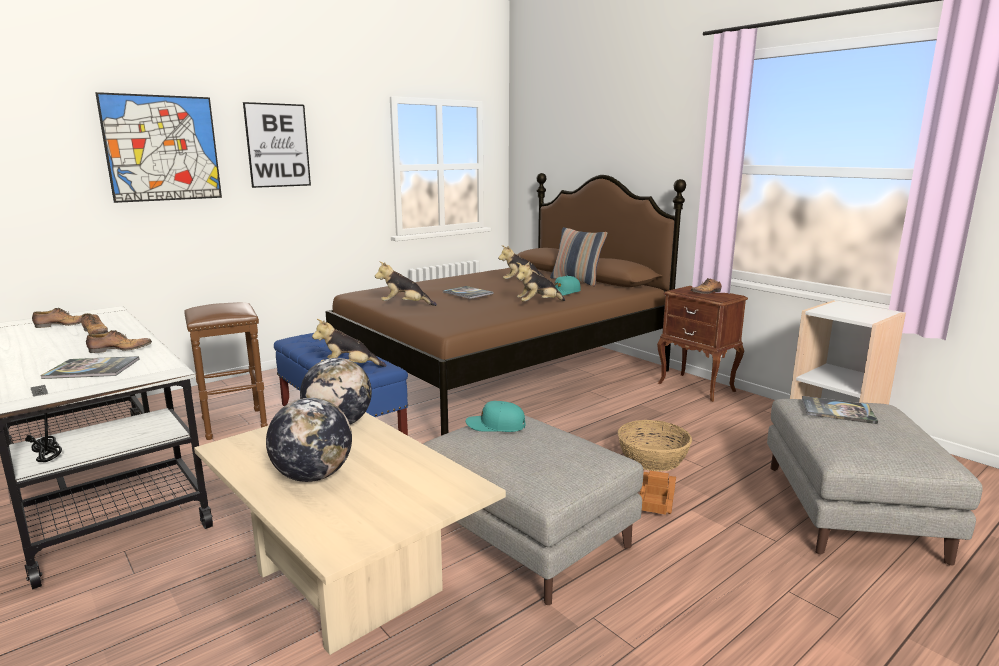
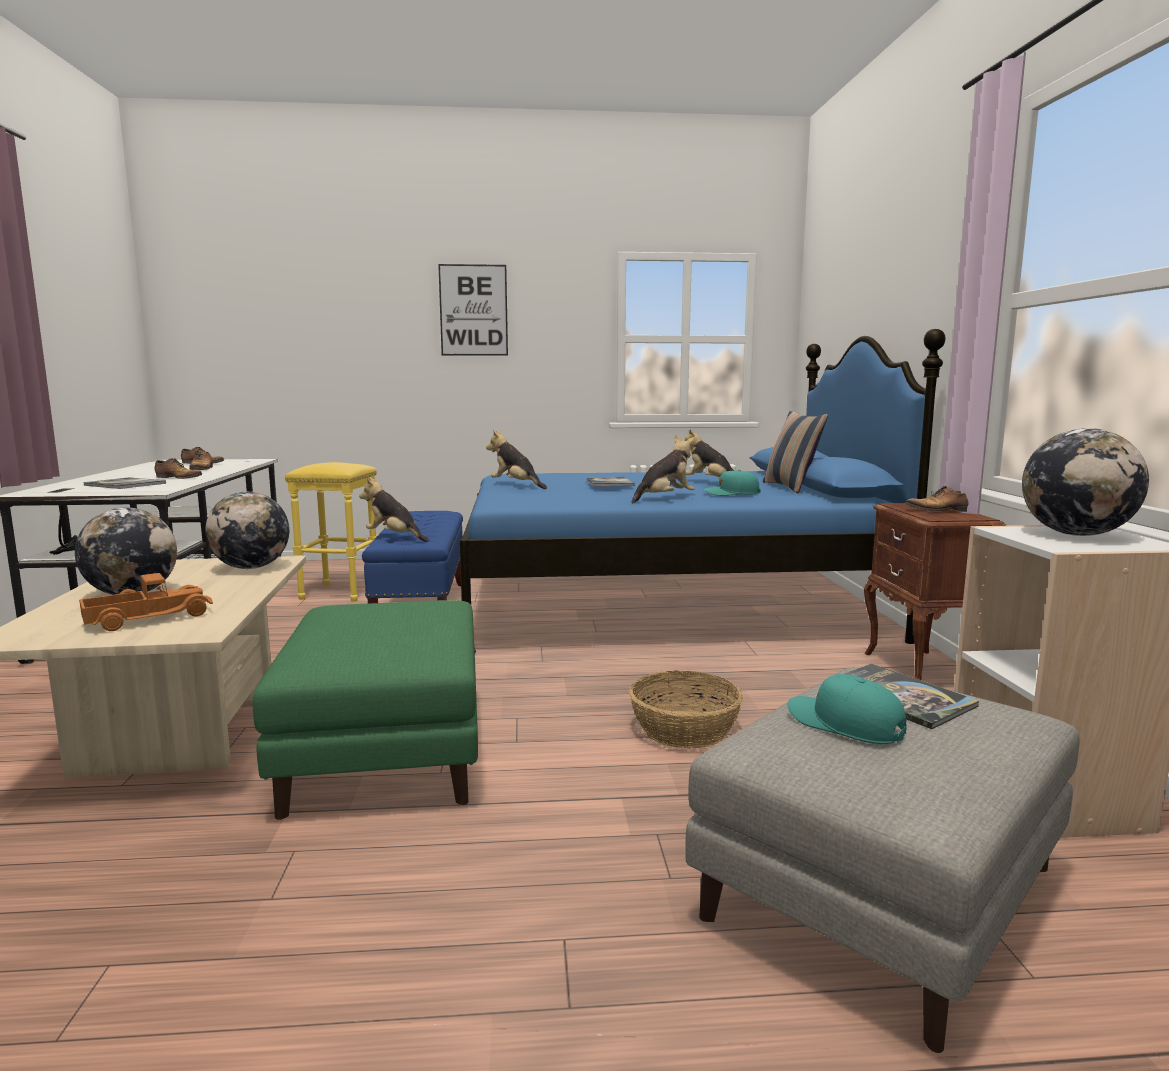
camera: 35 degrees right, 5 degrees down
picture [95,92,222,203] -> none
brown stool [184,302,268,440] -> yellow stool [285,462,377,602]
brown bed [325,173,686,436] -> blue bed [460,329,946,653]
grey ottoman [423,415,643,605] -> green ottoman [253,600,478,820]
turquoise cap [466,401,525,432] -> turquoise cap moved to [787,674,907,744]
plush toy [516,262,565,302] -> plush toy turned 135 degrees clockwise [631,435,695,504]
toy truck [639,471,676,515] -> toy truck moved to [79,573,213,631]
none -> globe [1022,428,1149,536]

